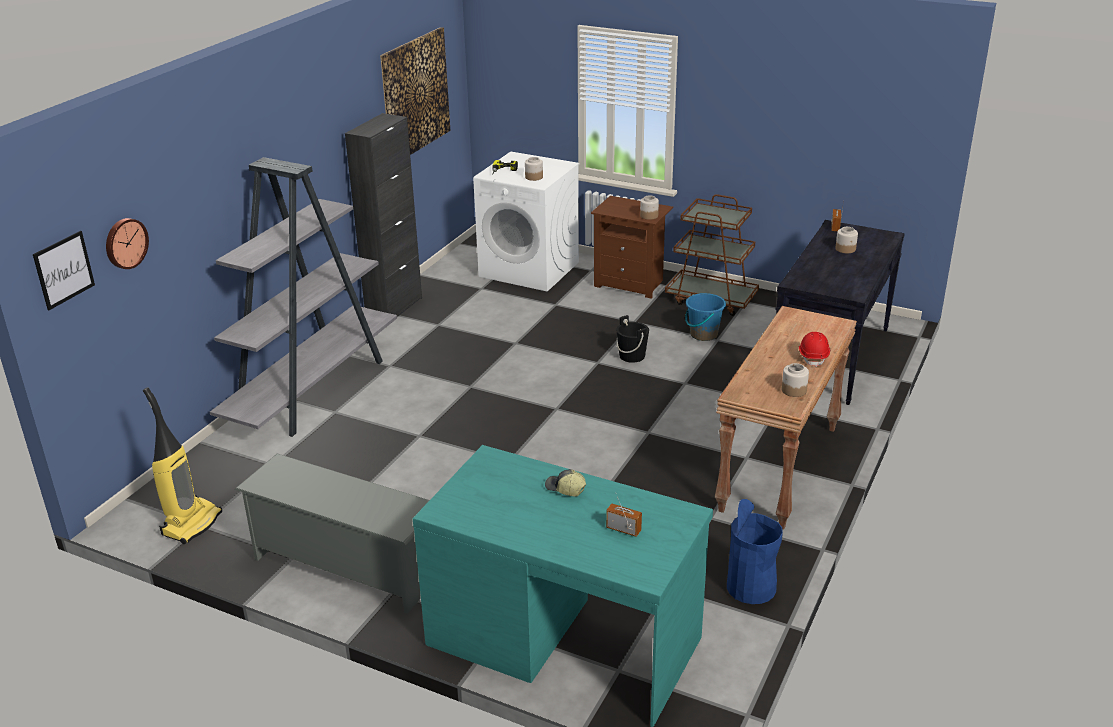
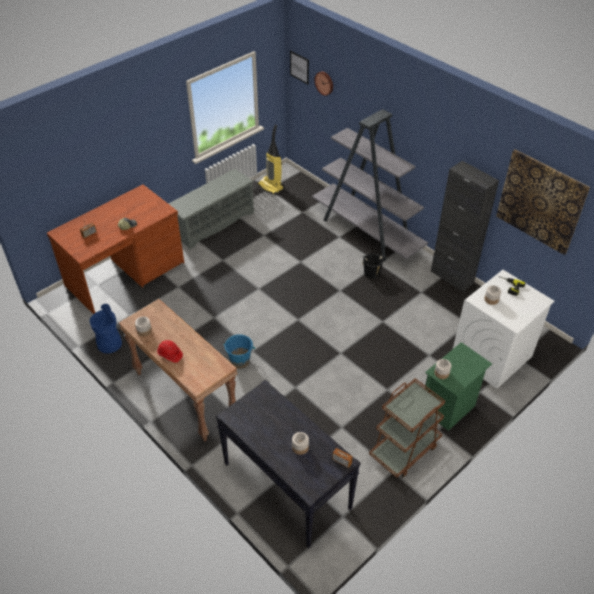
camera: 110 degrees right, 15 degrees up
turquoise desk [413,445,713,727] -> brown desk [47,184,184,314]
brown nightstand [591,196,673,299] -> green nightstand [425,342,492,431]
black bucket [616,315,649,363] -> black bucket moved to [362,253,384,279]
blue bucket [685,293,726,341] -> blue bucket moved to [223,334,255,369]

